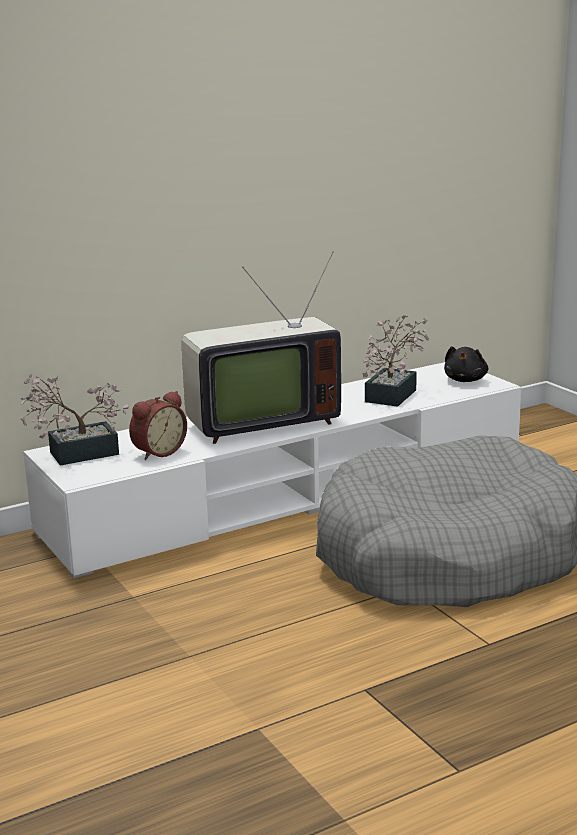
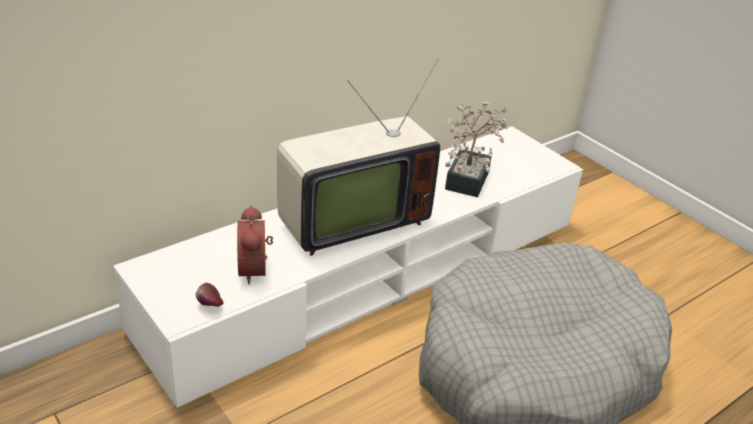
camera: 10 degrees left, 15 degrees up
potted plant [21,374,129,466] -> none
alarm clock [129,391,187,460] -> alarm clock turned 135 degrees clockwise [237,205,273,284]
black plush toy [444,346,488,382] -> none
none -> apple [195,283,224,307]

